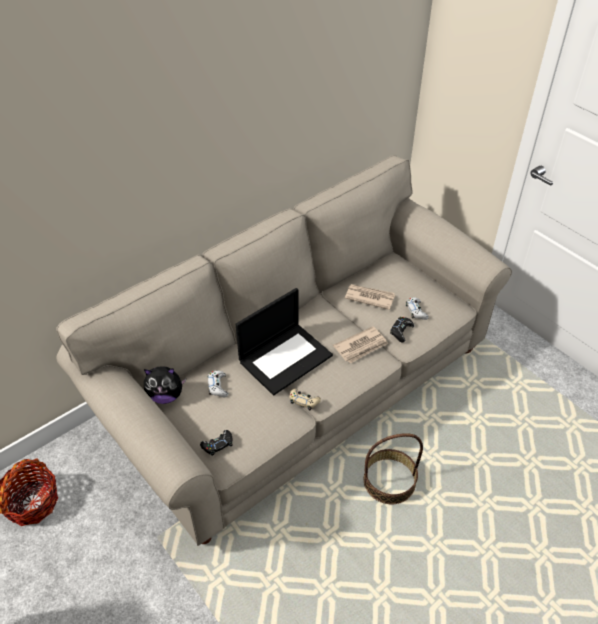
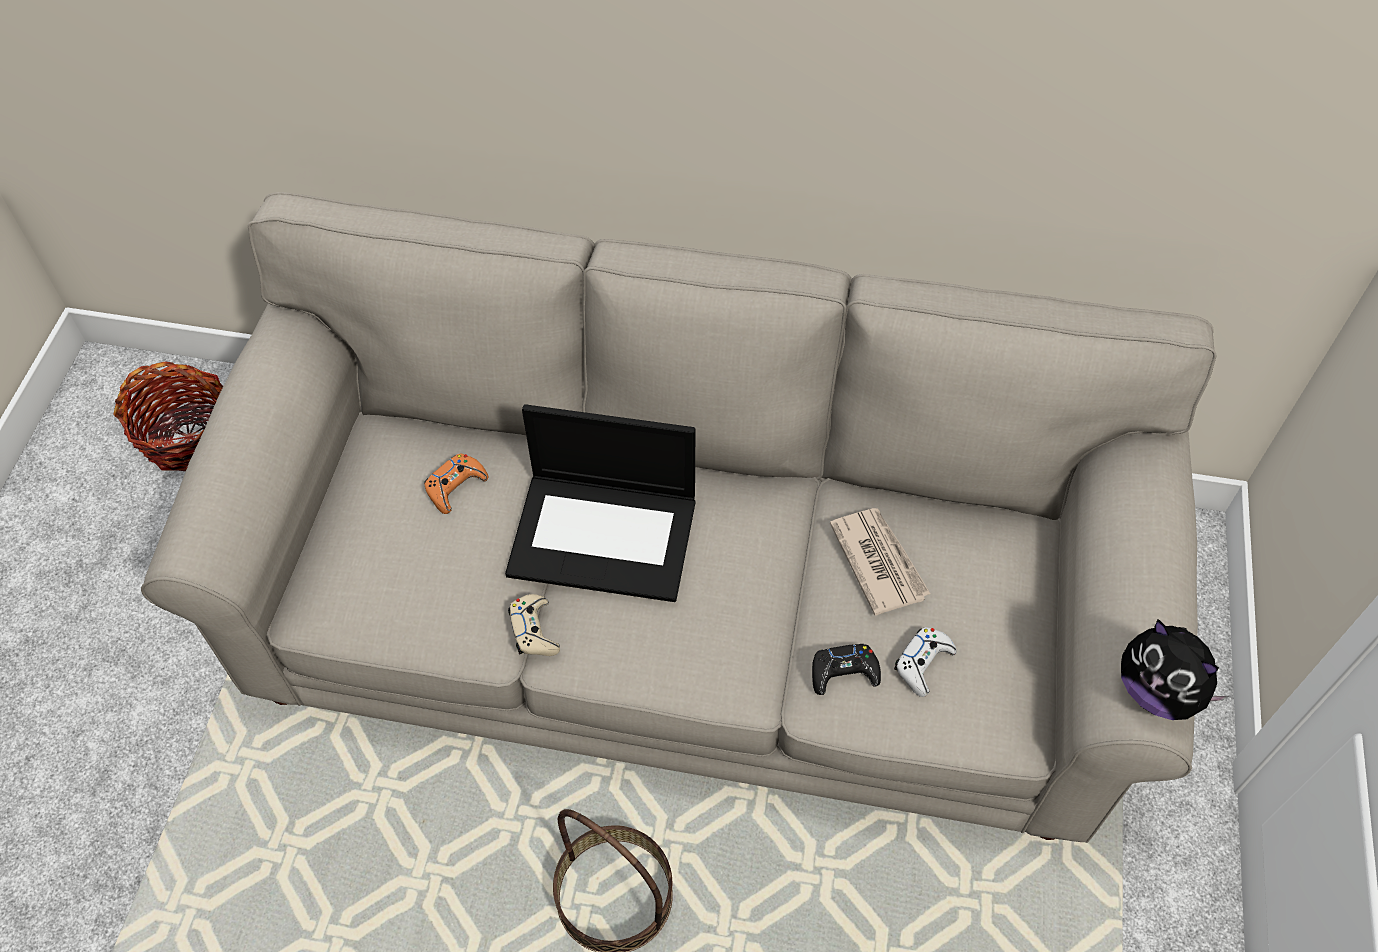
camera: 50 degrees right, 10 degrees up
plush toy [144,366,186,404] -> plush toy moved to [1121,619,1229,720]
black game controller [200,430,233,456] -> none
white game controller [208,371,228,397] -> orange game controller [424,453,488,514]
newspaper [333,326,388,364] -> none

